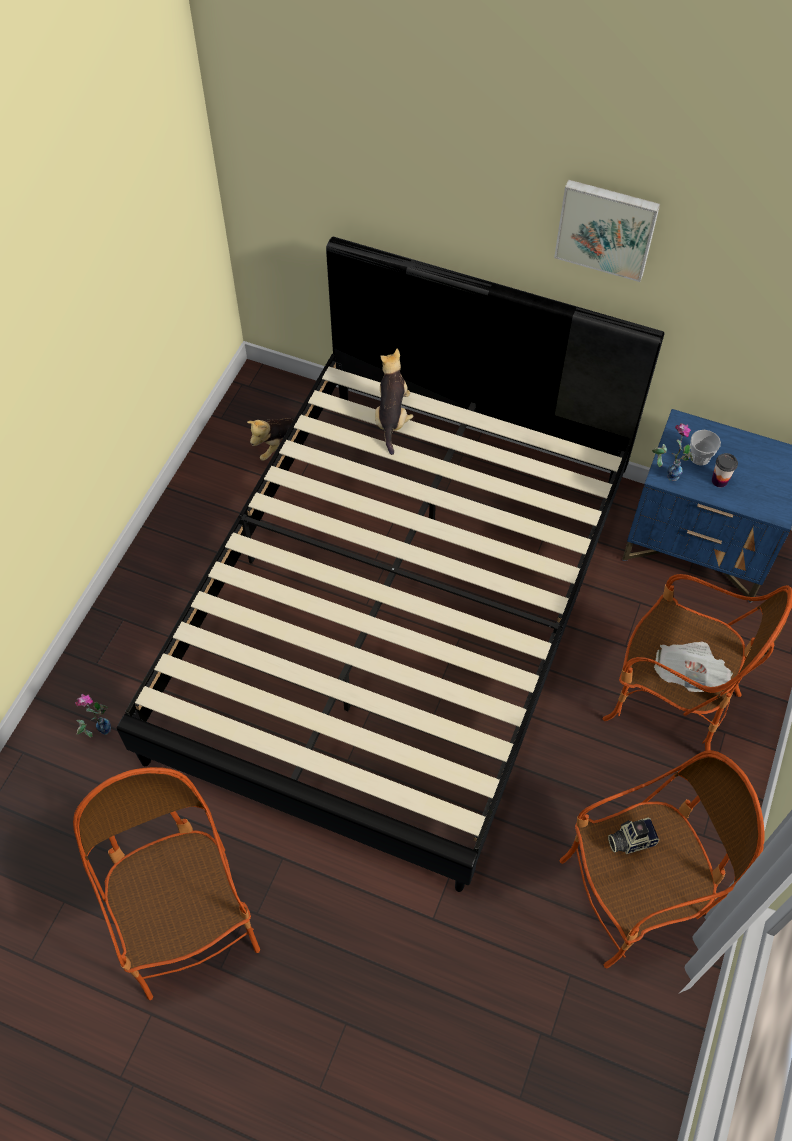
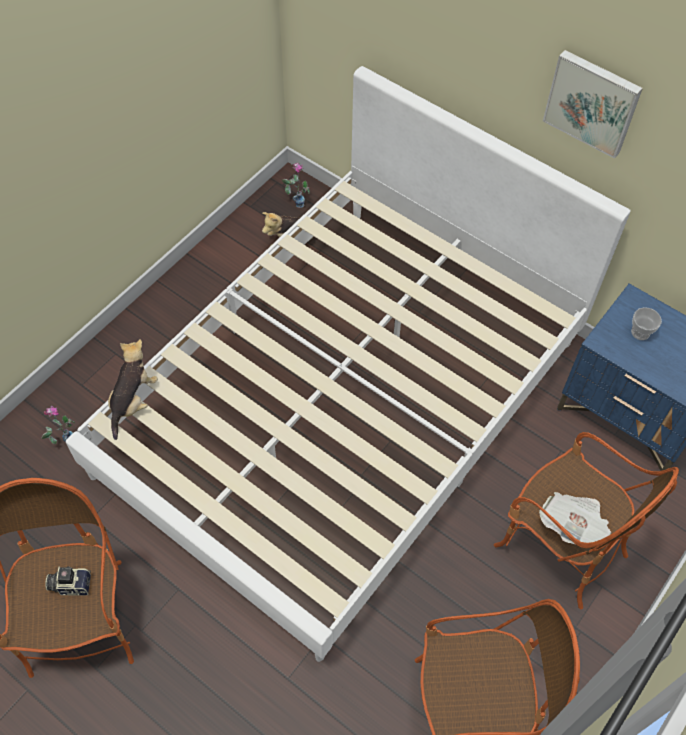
camera: 15 degrees right, 0 degrees up
black bed [117,237,664,892] -> white bed [66,66,631,662]
plush toy [375,349,414,455] -> plush toy moved to [108,339,158,440]
camera [608,818,659,854] -> camera moved to [45,566,91,595]
vase [652,423,693,481] -> vase moved to [282,162,310,208]
cup [712,453,738,487] -> none

